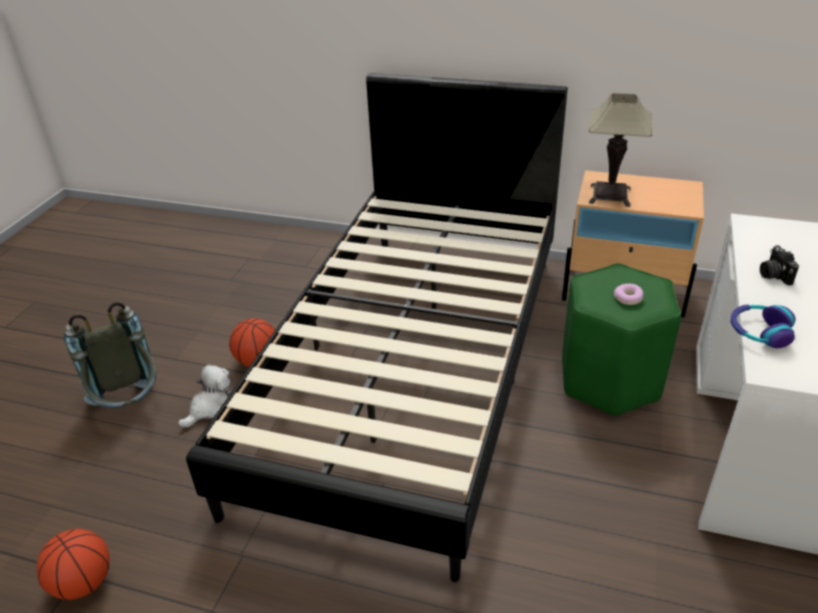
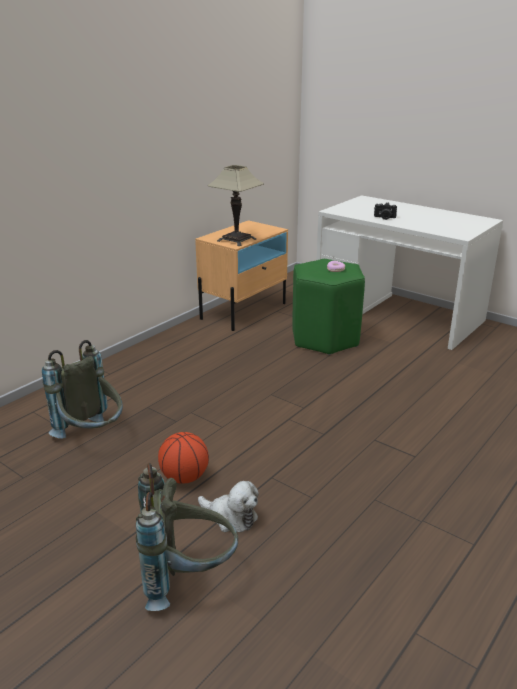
camera: 70 degrees left, 10 degrees down
basketball [37,529,110,600] -> none
plush toy [178,364,231,428] -> plush toy turned 150 degrees clockwise [198,481,259,532]
black bed [186,73,568,582] -> none
headphones [731,305,796,348] -> none
none -> grey backpack [42,340,123,439]

